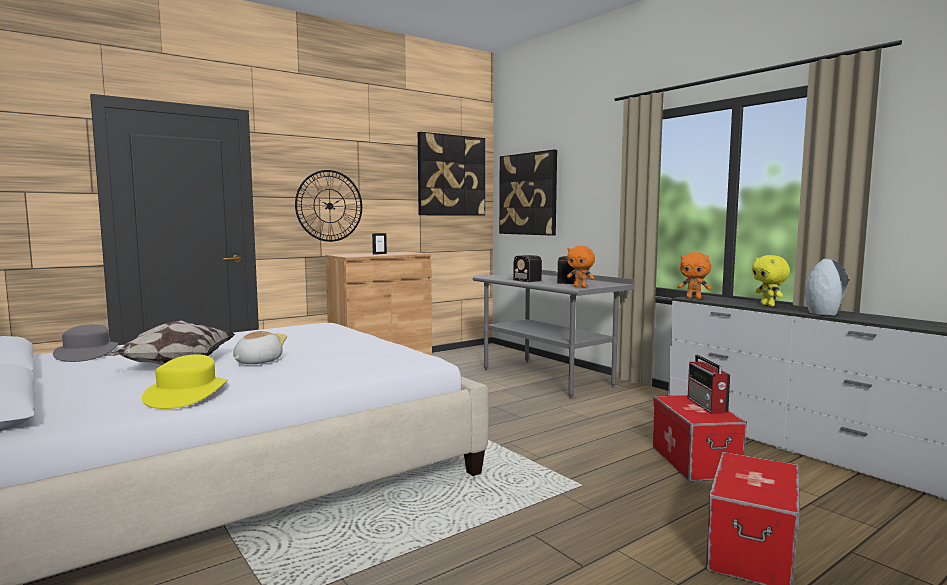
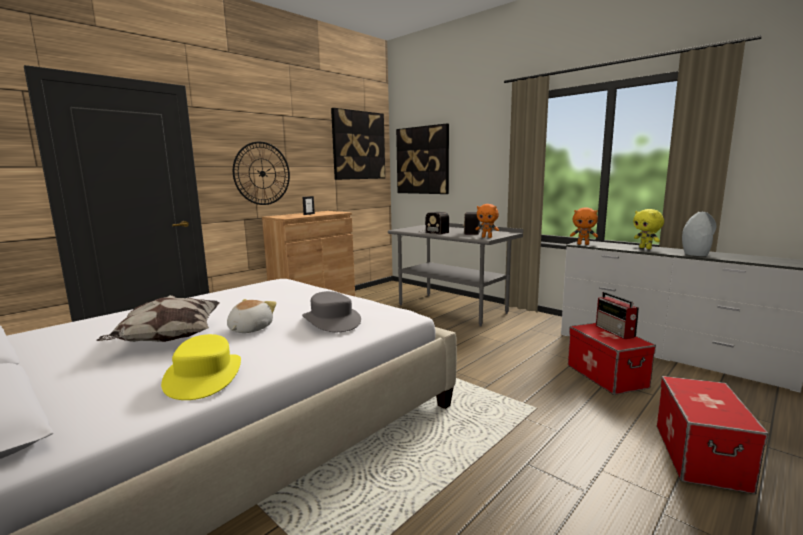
camera: 10 degrees left, 5 degrees up
grey hat [53,324,118,362] -> grey hat moved to [302,291,361,332]

